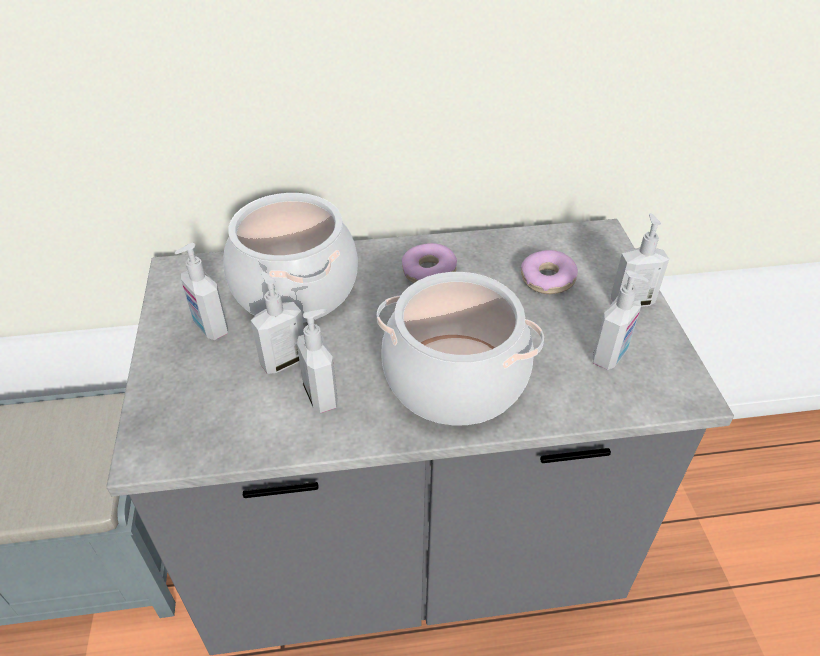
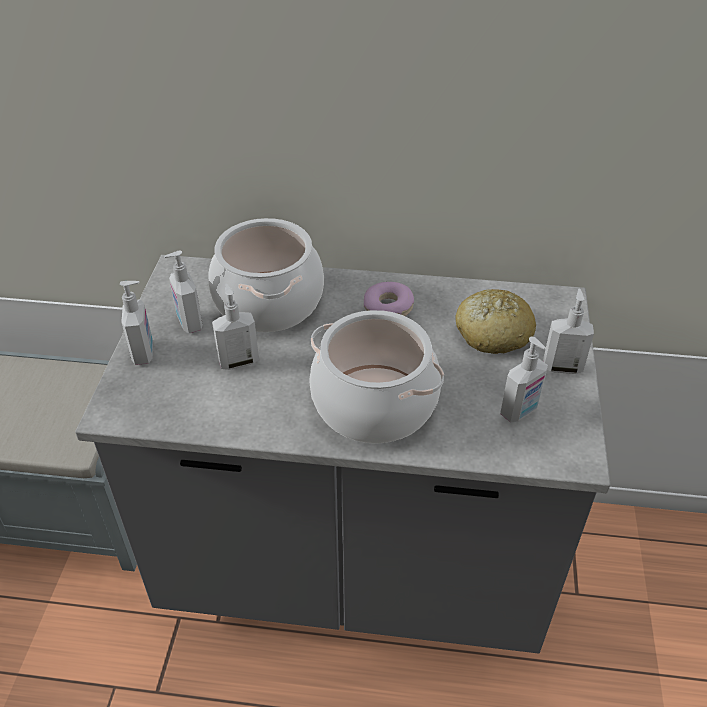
camera: 15 degrees right, 0 degrees up
soap dispenser [297,309,338,413] -> soap dispenser moved to [120,281,153,365]
donut [521,250,578,294] -> bread [456,289,536,354]

